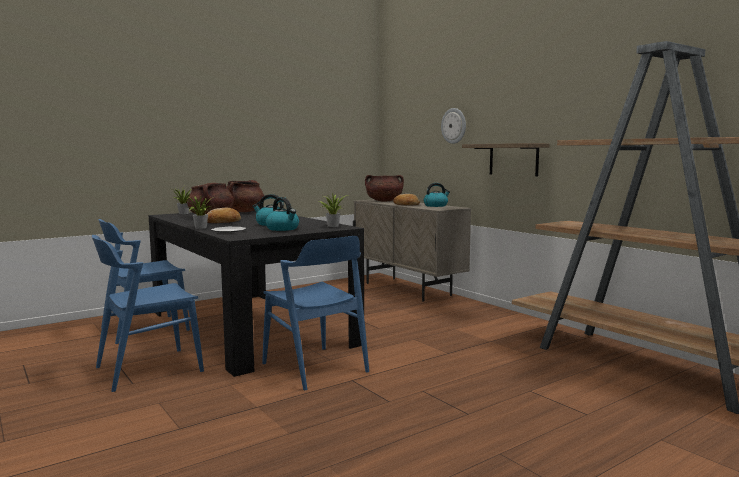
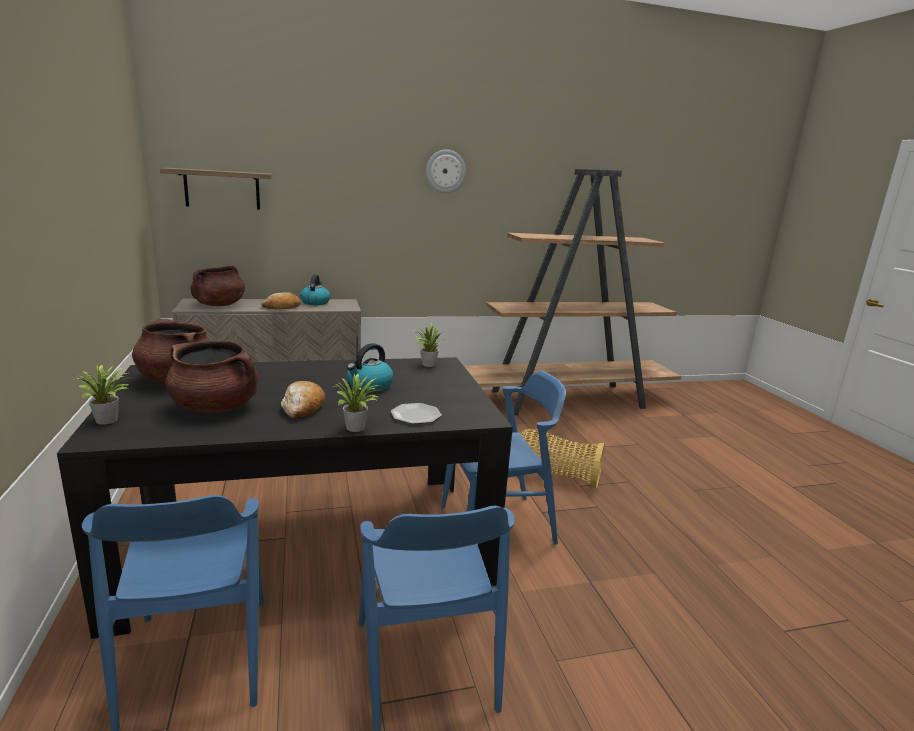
camera: 70 degrees left, 10 degrees up
kettle [265,197,299,231] -> none
wall clock [441,108,466,144] -> wall clock moved to [426,150,466,193]
shelf [462,143,550,176] -> shelf moved to [160,168,273,210]
none -> basket [522,429,605,488]

